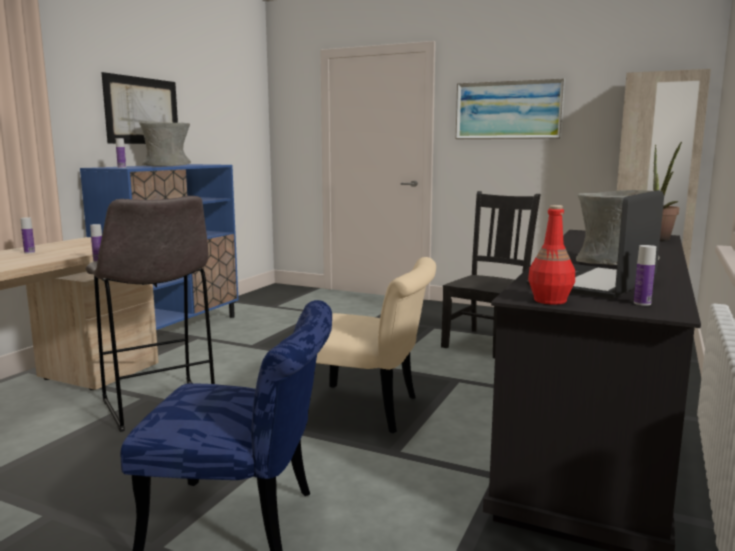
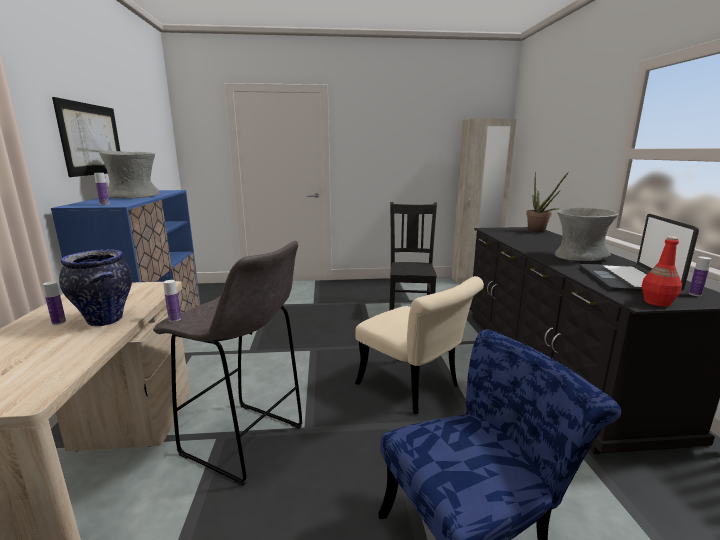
camera: 30 degrees left, 5 degrees up
beige chair [316,257,436,433] -> beige chair turned 60 degrees clockwise [355,276,484,414]
picture [455,78,565,139] -> none
none -> vase [59,249,132,326]

